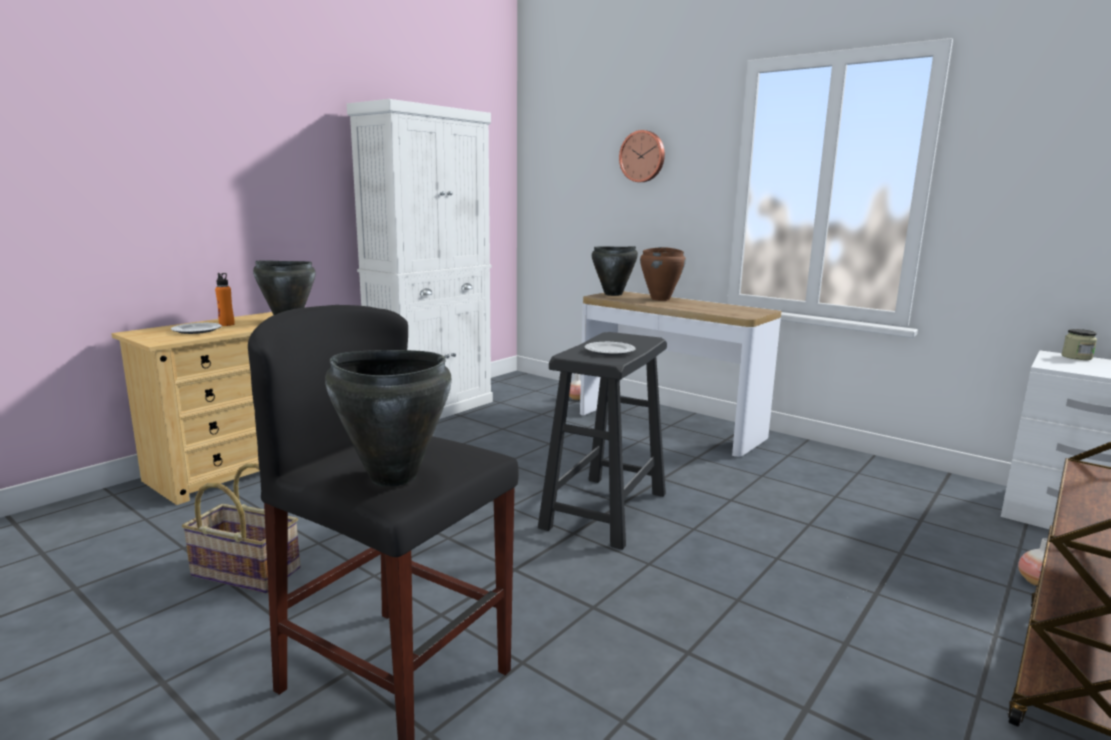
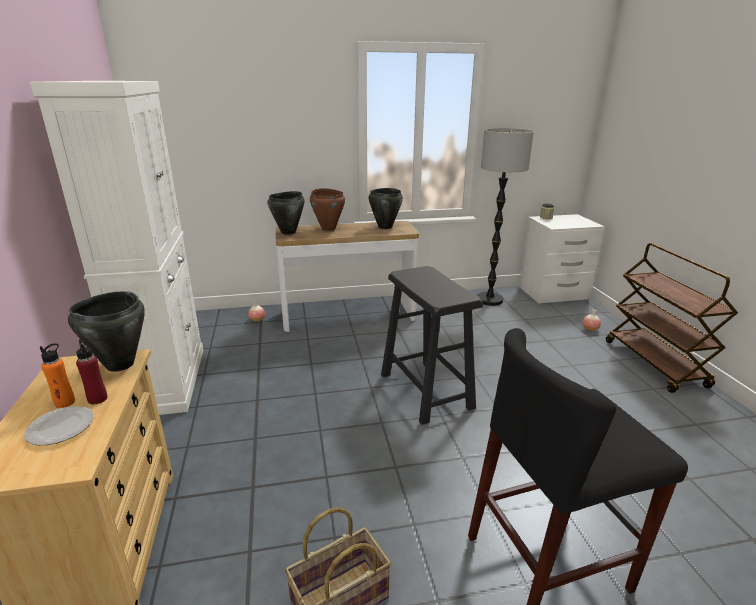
camera: 50 degrees left, 10 degrees up
black cooking pot [325,350,452,487] -> black cooking pot moved to [369,188,403,229]
plate [584,342,636,356] -> none
wall clock [619,130,665,182] -> none
none -> red bottle [76,339,108,405]
none -> floor lamp [477,128,534,306]

